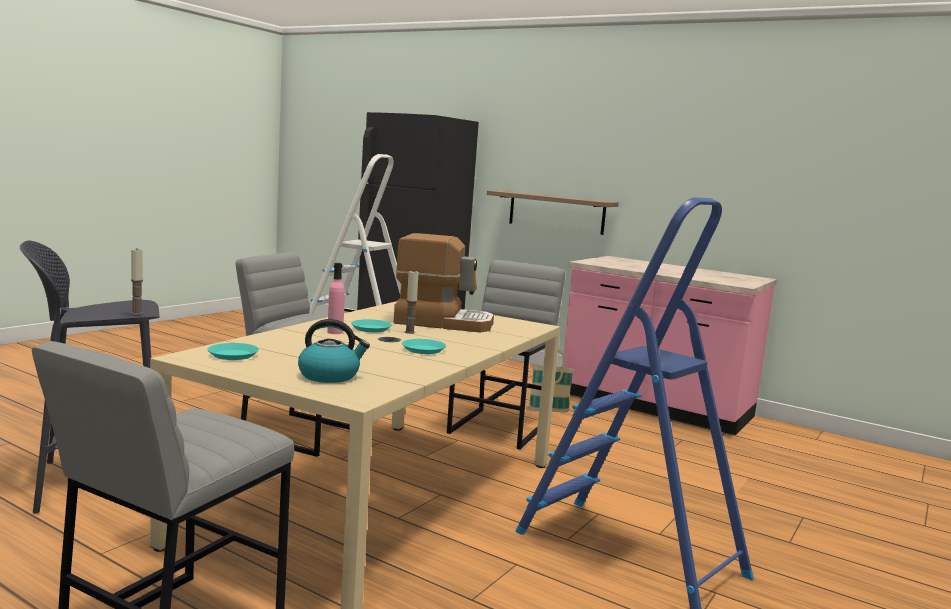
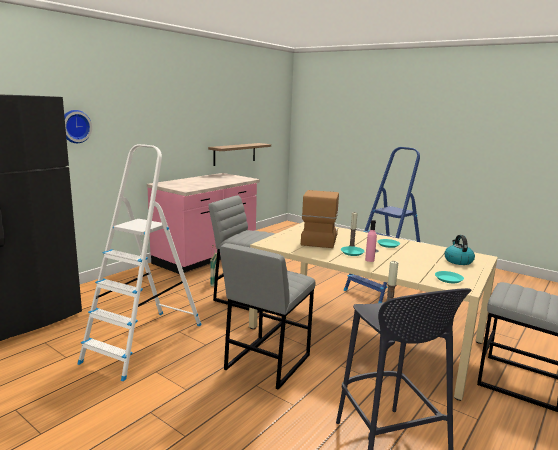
camera: 85 degrees left, 5 degrees up
shelf [487,191,619,235] -> shelf moved to [208,143,271,166]
none -> wall clock [64,110,92,143]

